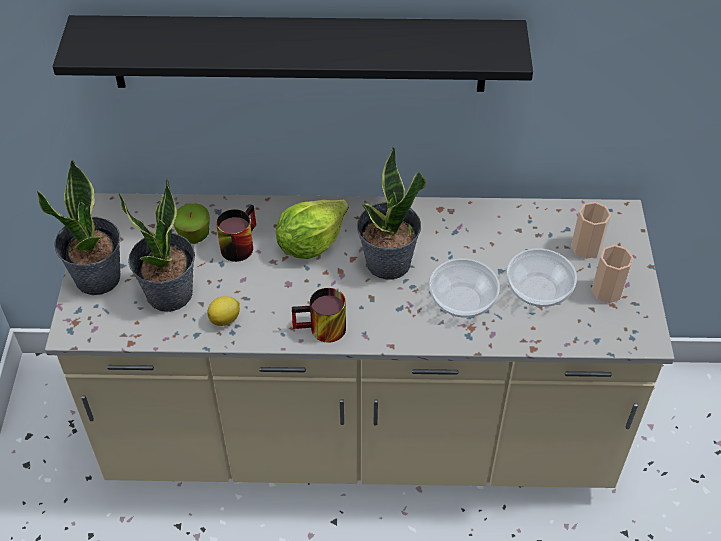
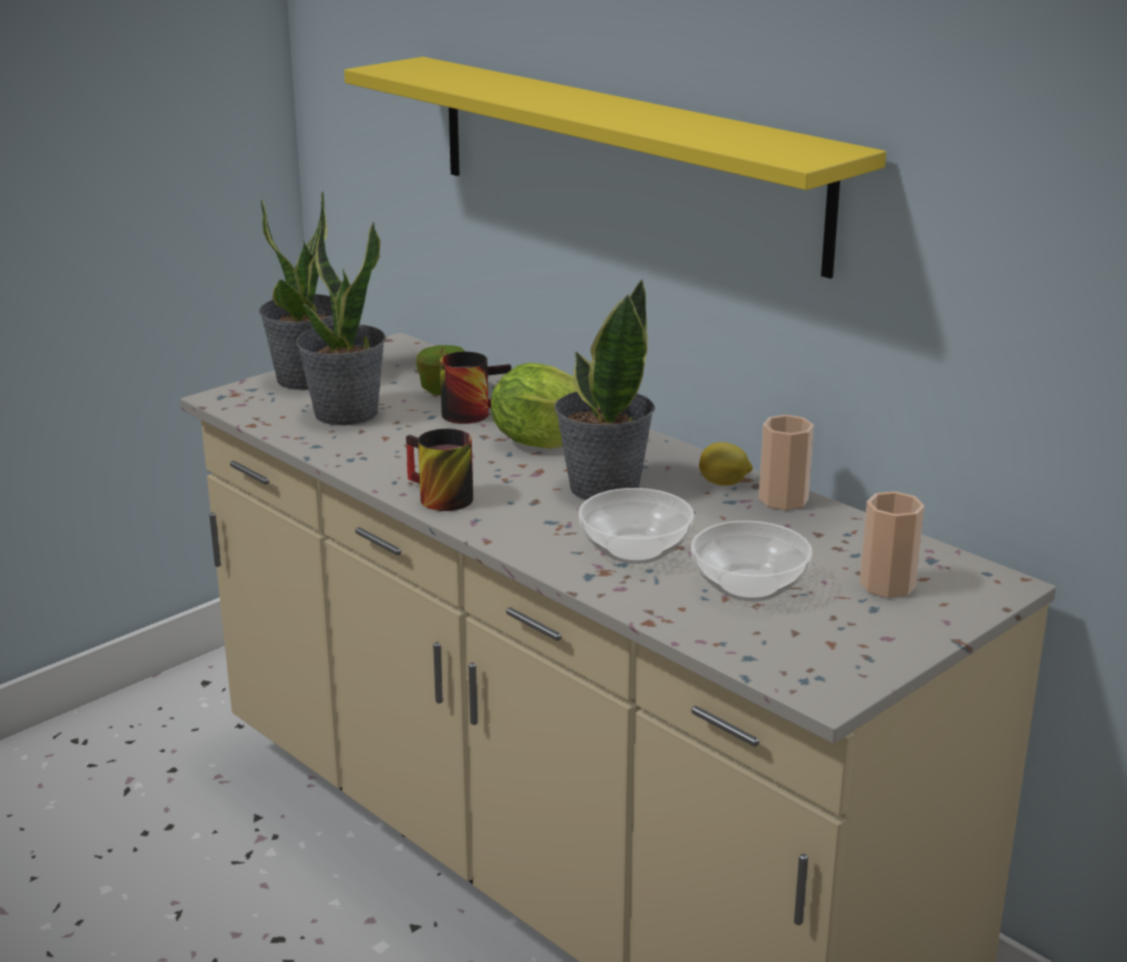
camera: 45 degrees right, 25 degrees down
black shelf [53,15,533,92] -> yellow shelf [344,57,886,279]
lemon [207,296,240,326] -> lemon moved to [699,442,752,486]
cup [591,245,633,303] -> cup moved to [759,415,814,510]

